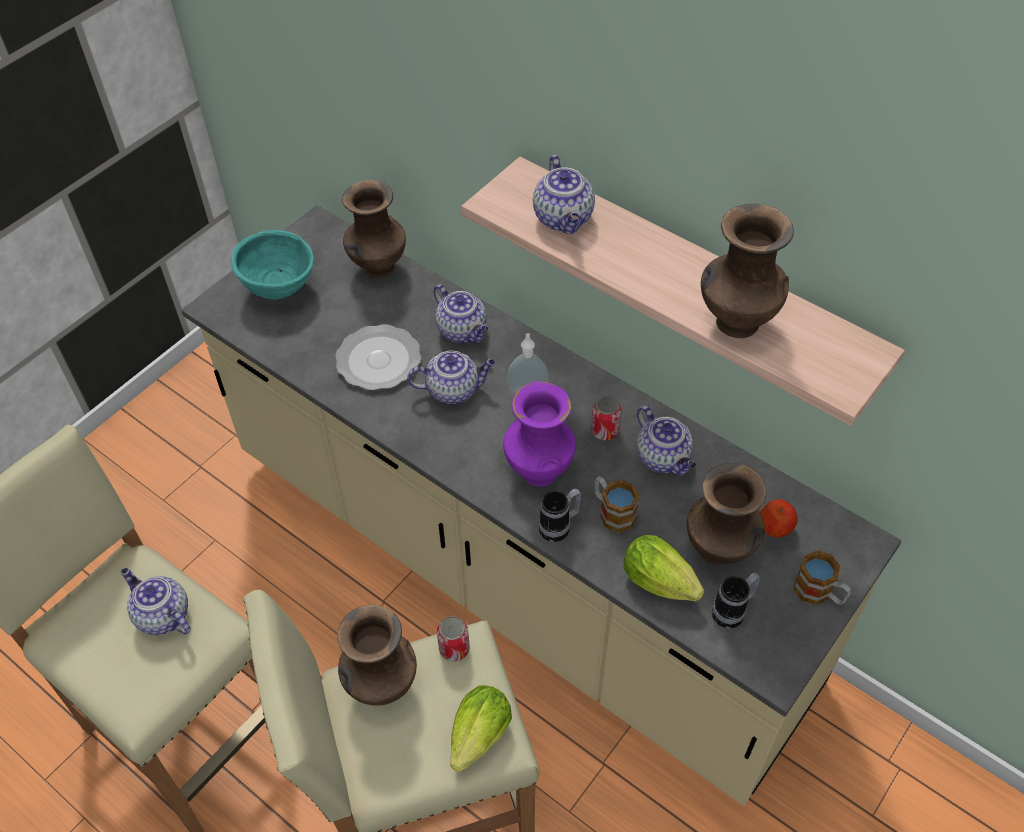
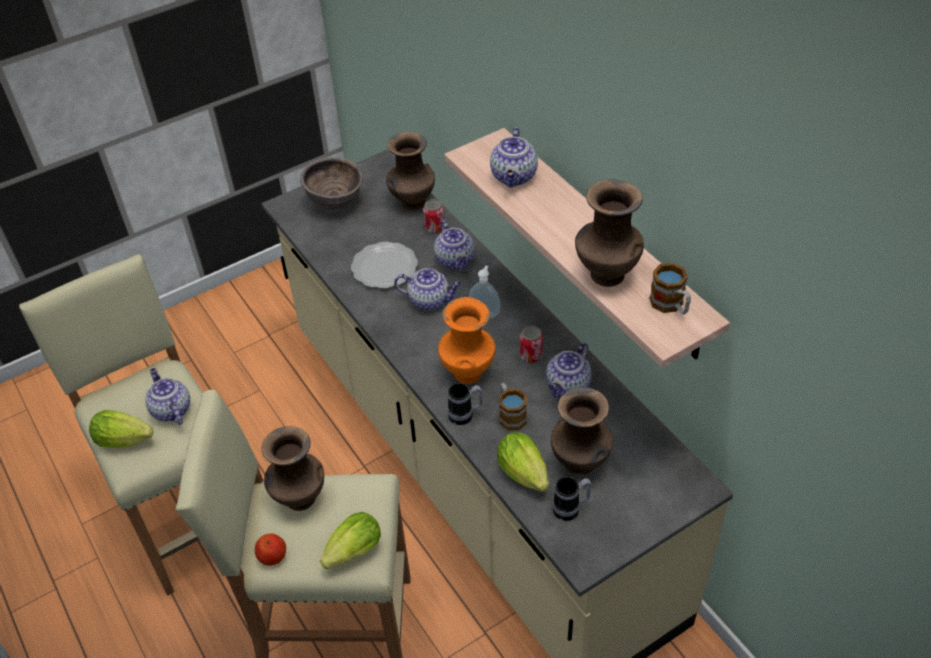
camera: 20 degrees right, 5 degrees down
turquoise bowl [231,230,314,300] -> brown bowl [300,157,363,209]
can [437,616,470,662] -> can moved to [423,199,444,233]
purple vase [503,381,576,487] -> orange vase [438,297,495,384]
teapot [637,406,696,476] -> teapot turned 45 degrees clockwise [546,342,592,398]
apple [760,499,798,538] -> apple moved to [255,533,286,566]
mug [793,550,851,605] -> mug moved to [649,263,691,315]
none -> lettuce [89,410,153,448]

